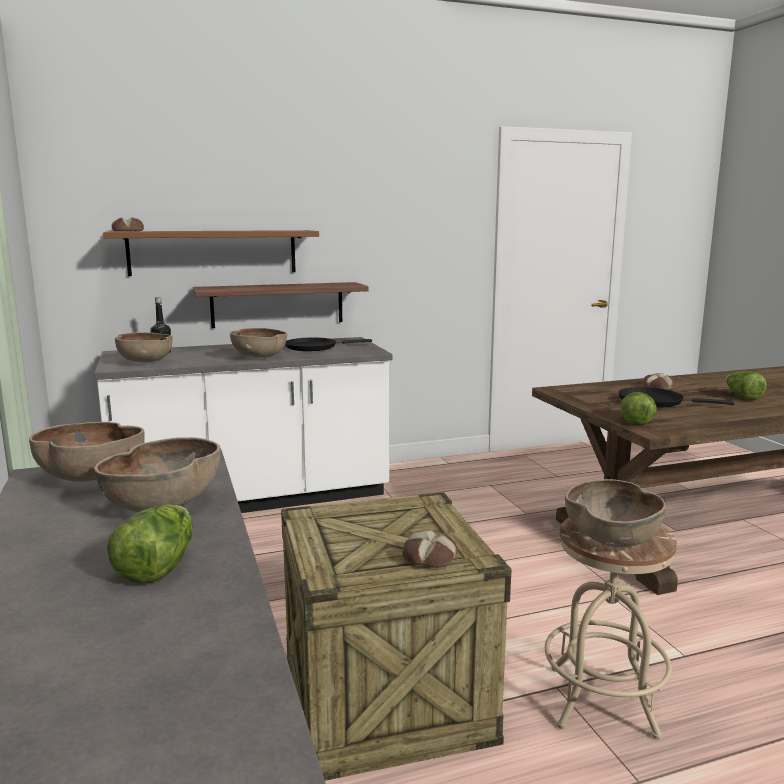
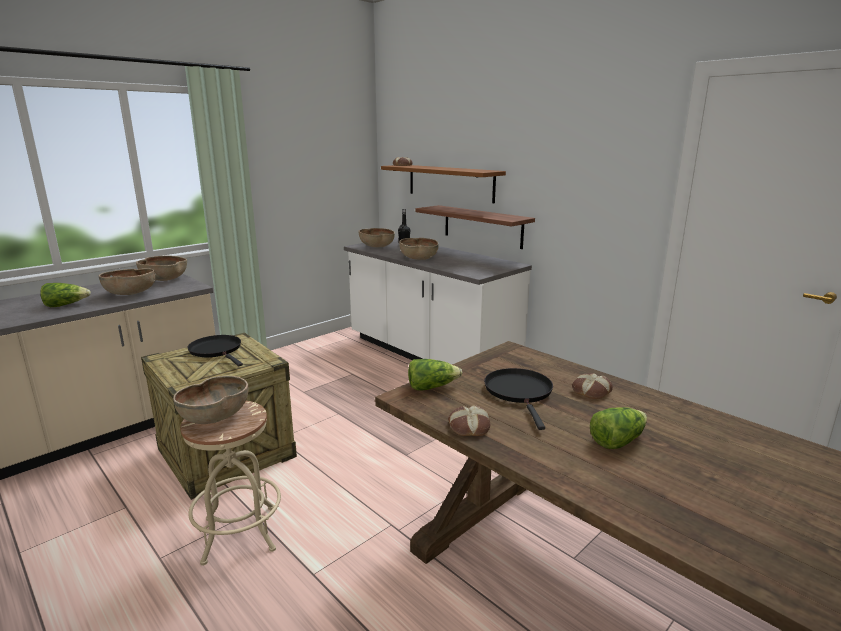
camera: 65 degrees right, 5 degrees up
black frying pan [285,338,372,351] -> black frying pan moved to [187,335,243,366]
bread [402,530,458,568] -> bread moved to [448,405,490,436]

